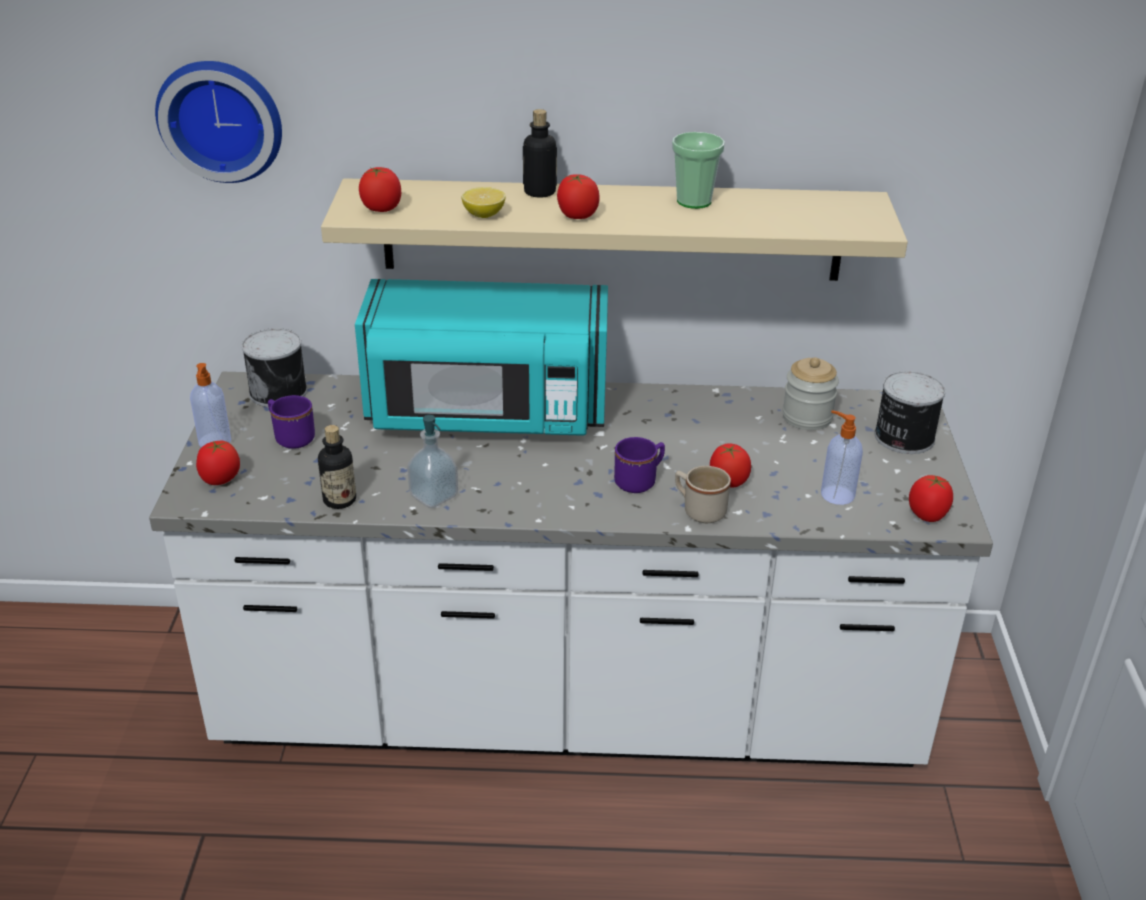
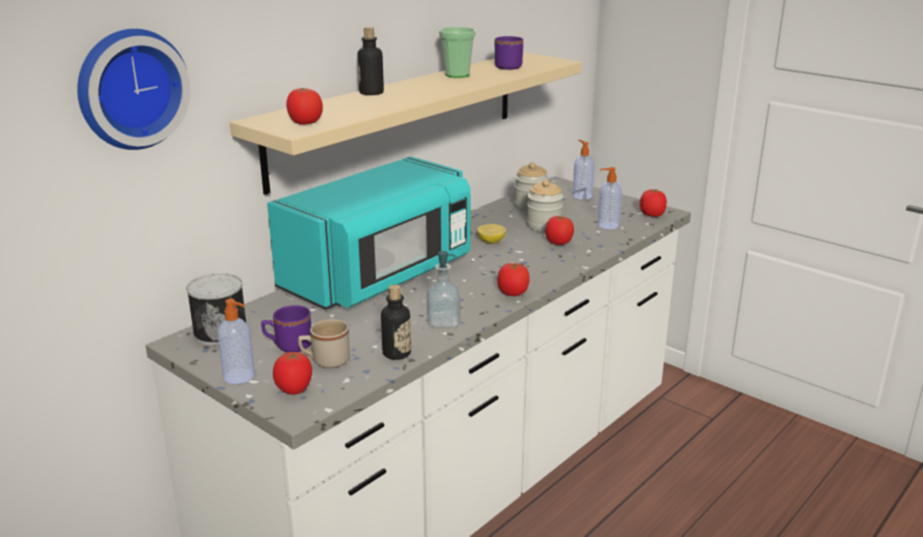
camera: 50 degrees left, 10 degrees down
lemon [462,187,505,218] -> lemon moved to [477,224,506,244]
tomato [557,174,599,219] -> tomato moved to [497,263,530,296]
purple mug [614,437,665,493] -> purple mug moved to [495,36,523,70]
beige mug [675,466,731,523] -> beige mug moved to [298,319,350,368]
can [874,371,946,454] -> soap dispenser [572,140,594,199]
none -> jar [526,180,563,232]

